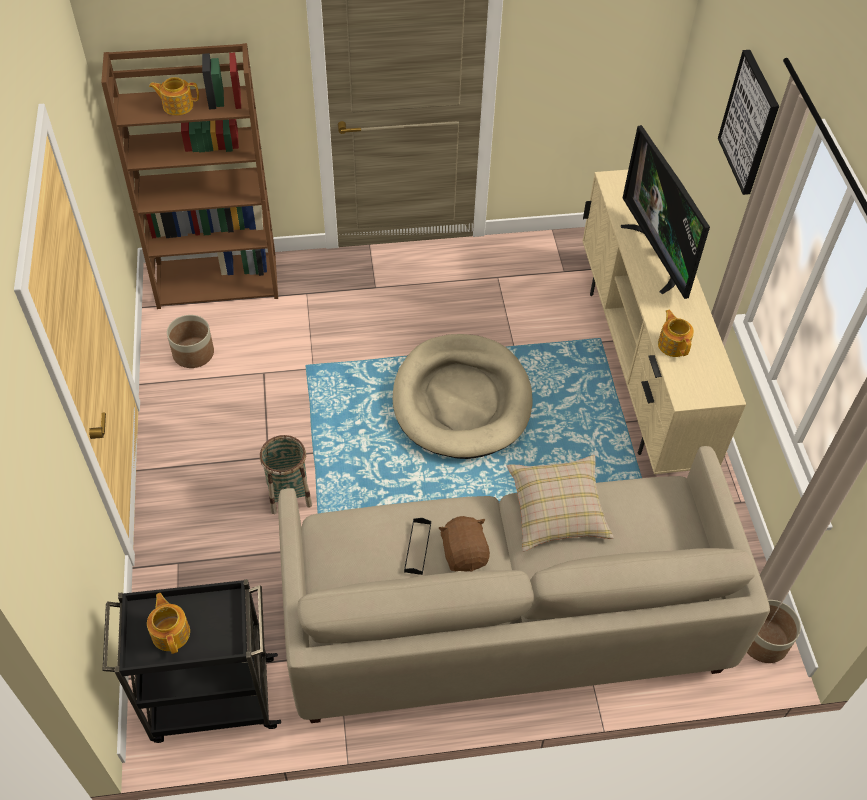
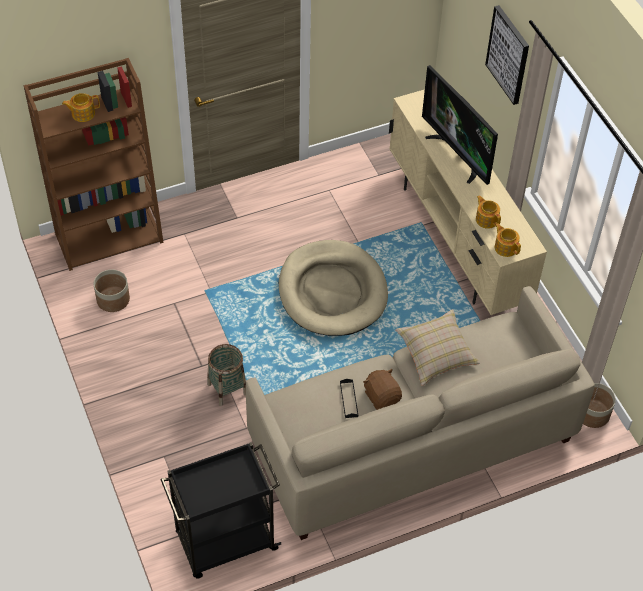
camera: 15 degrees left, 0 degrees up
teapot [147,593,190,654] -> teapot moved to [495,224,521,257]

